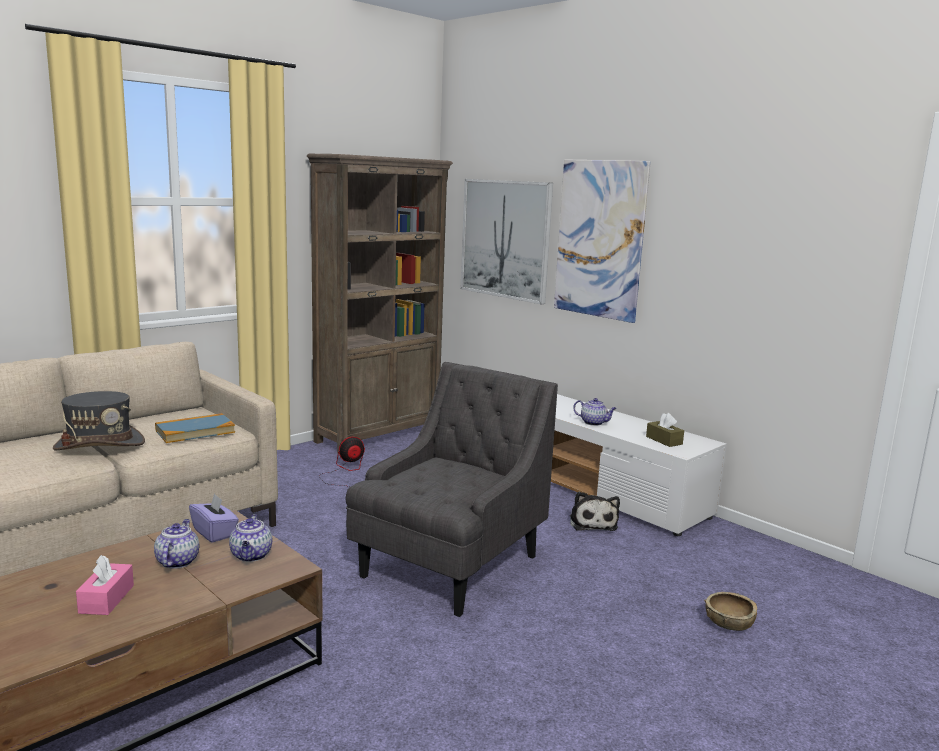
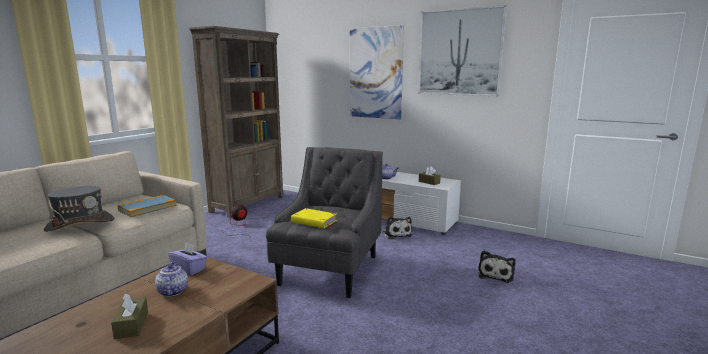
camera: 15 degrees left, 0 degrees up
pink tissue box [76,555,134,615] -> brown tissue box [111,293,148,339]
teapot [229,514,273,562] -> none
picture [461,179,553,304] -> picture moved to [418,5,507,96]
brown bowl [704,592,757,631] -> plush toy [478,251,516,283]
none -> yellow book [291,208,337,228]

